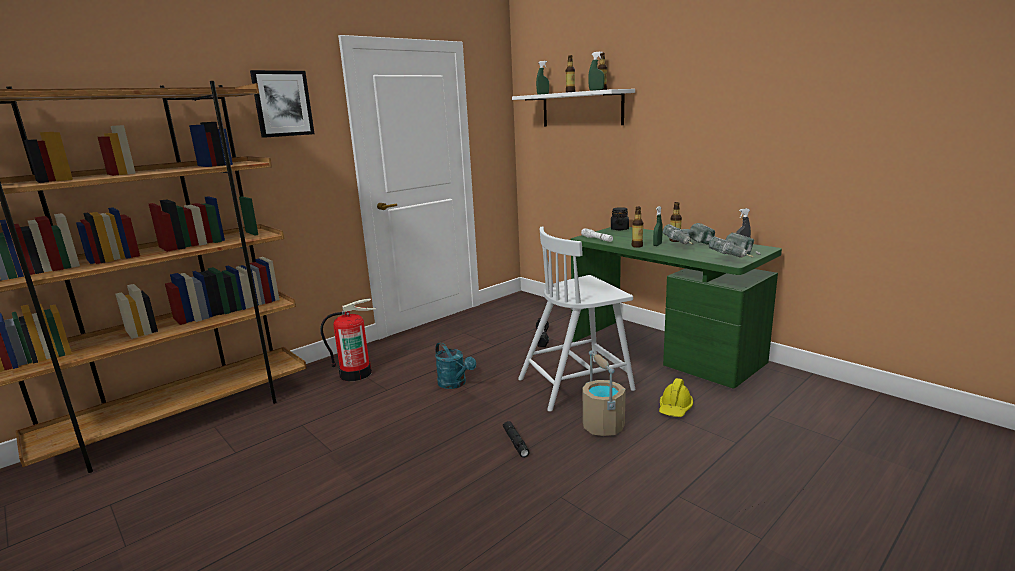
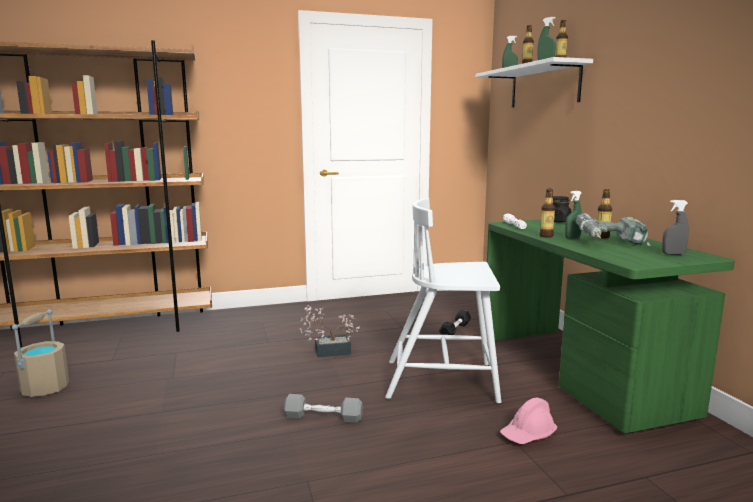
camera: 25 degrees right, 5 degrees down
picture [250,70,315,138] -> none
fire extinguisher [320,298,376,381] -> none
turquoise watering can [435,342,476,389] -> potted plant [300,305,360,357]
black flashlight [503,421,530,458] -> grey dumbbell [283,394,363,423]
beige bucket [583,351,626,436] -> beige bucket moved to [12,309,69,397]
yellow hard hat [659,378,693,417] -> pink hard hat [500,398,557,444]
power drill [709,233,761,257] -> none

